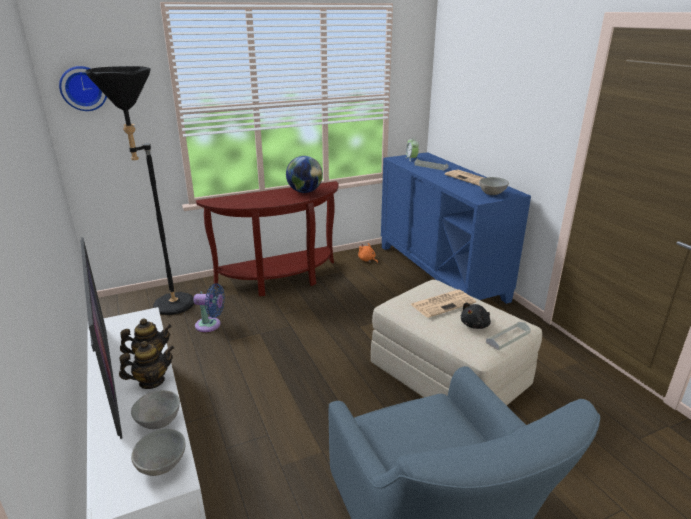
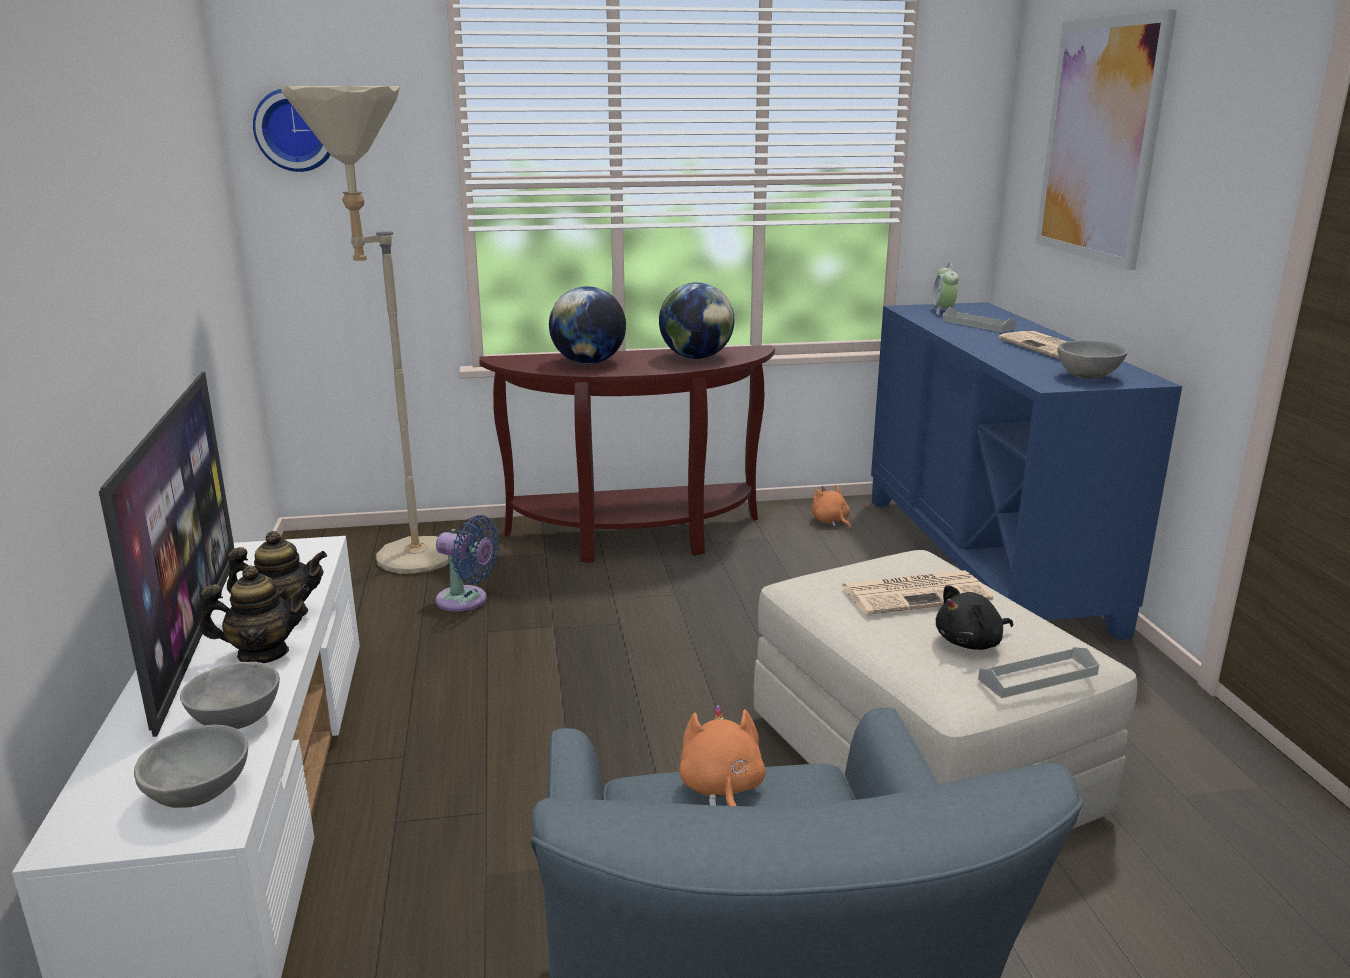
camera: 15 degrees right, 5 degrees down
black floor lamp [85,66,194,315] -> beige floor lamp [282,86,449,574]
none -> globe [549,286,626,364]
none -> orange plush toy [679,705,766,806]
none -> picture [1035,10,1177,270]

